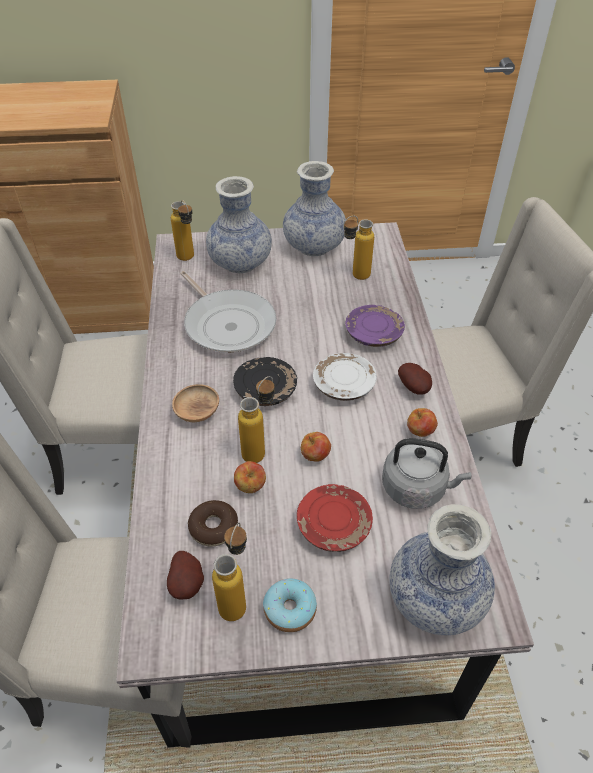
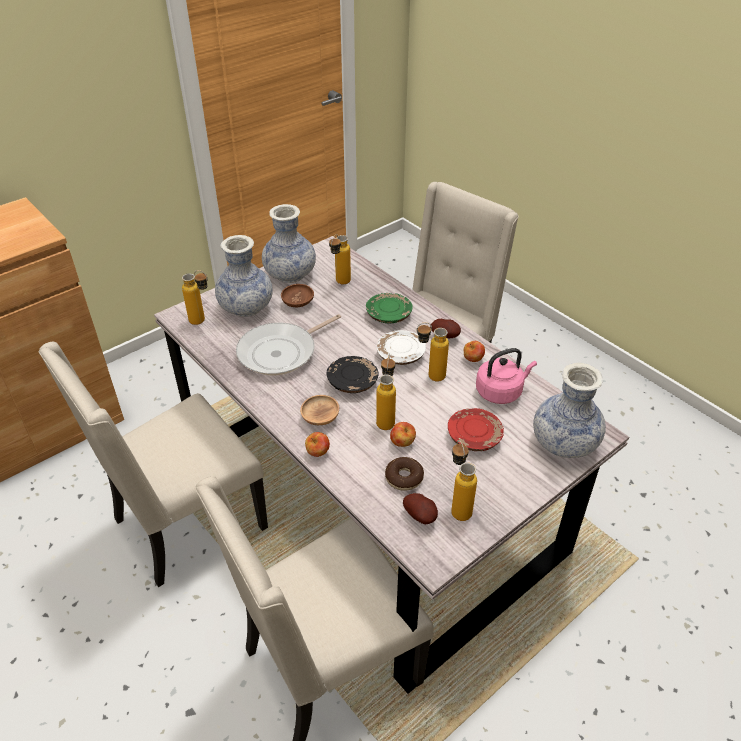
camera: 35 degrees left, 5 degrees down
frying pan [180,271,276,353] -> frying pan turned 120 degrees clockwise [236,314,341,376]
donut [263,578,317,632] -> none
apple [301,432,331,462] -> apple moved to [305,432,330,457]
purple plate [345,305,405,347] -> green plate [366,293,413,323]
grey kettle [382,438,471,509] -> pink kettle [476,348,537,404]
none -> brown bowl [281,284,314,307]
none -> bottle [416,322,449,382]

